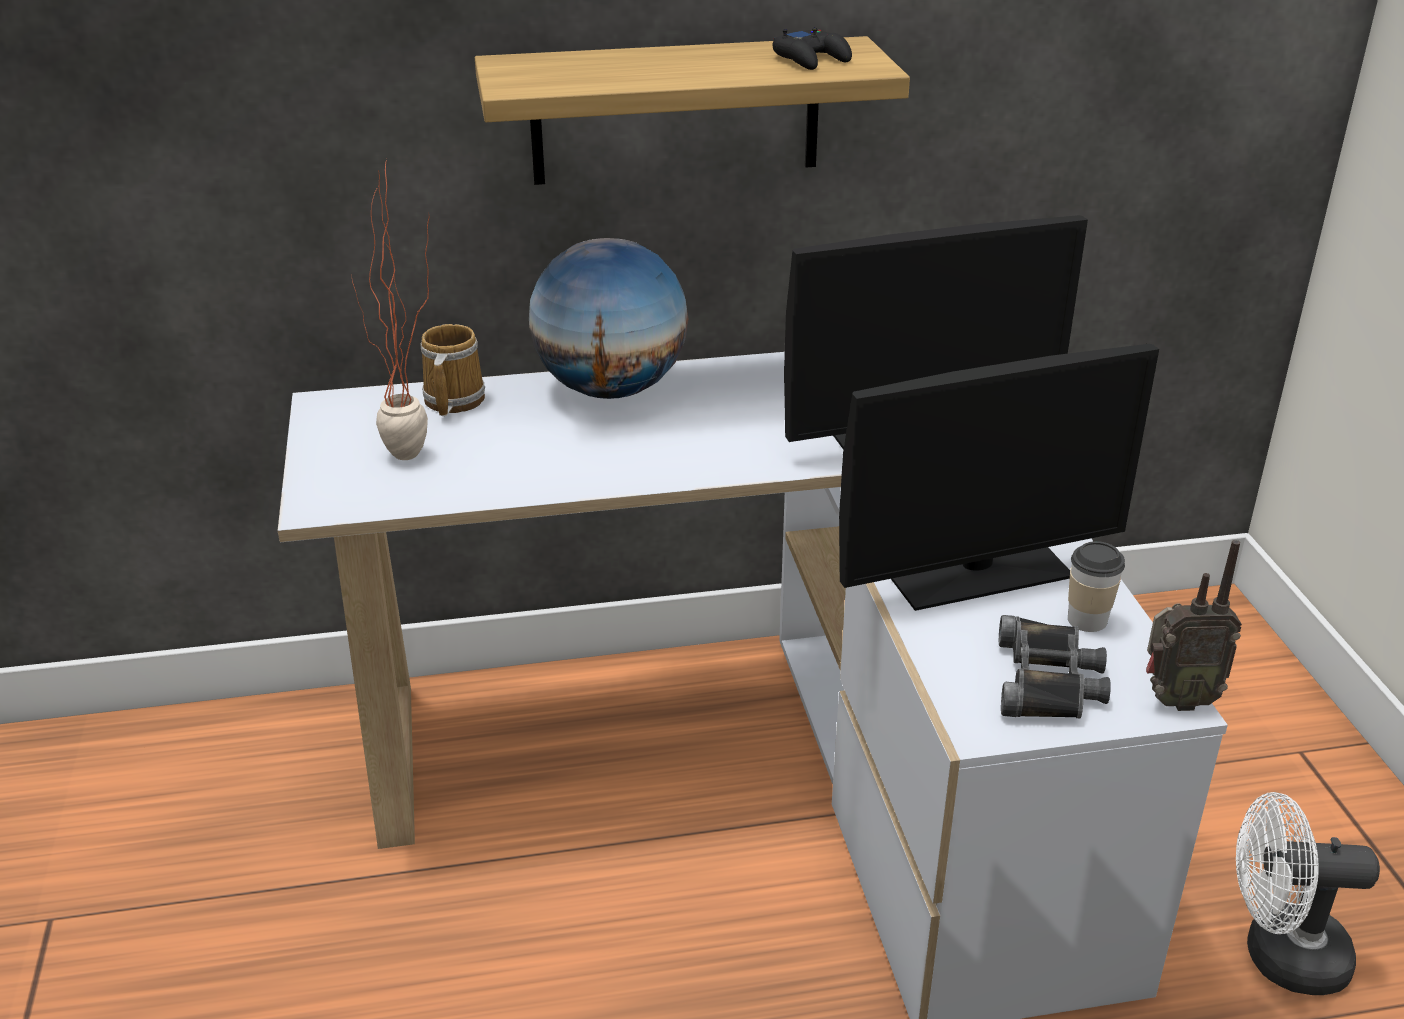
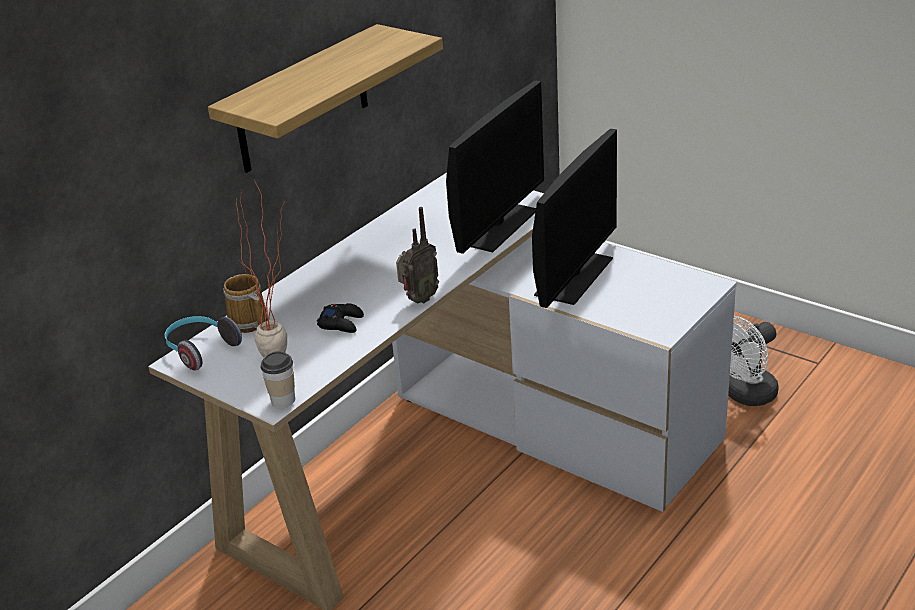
camera: 40 degrees left, 0 degrees up
globe [529,238,688,399] -> none
black game controller [772,28,852,70] -> black game controller moved to [317,303,364,333]
black binoculars [999,615,1111,718] -> none
cup [1068,541,1125,632] -> cup moved to [260,351,295,408]
radio [1146,540,1242,711] -> radio moved to [396,207,439,304]
none -> headphones [165,316,242,370]

